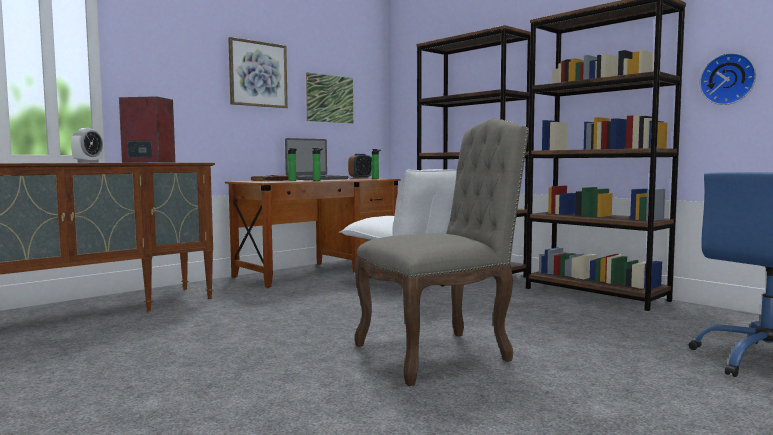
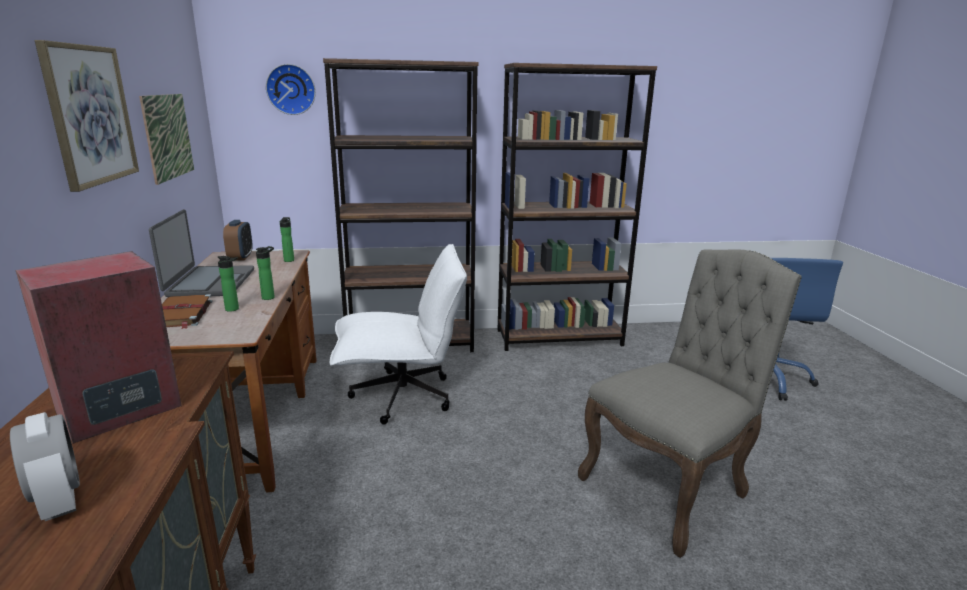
camera: 55 degrees left, 15 degrees up
grey chair [355,119,529,386] -> grey chair turned 45 degrees clockwise [578,249,802,558]
wall clock [700,53,756,105] -> wall clock moved to [266,64,316,115]

